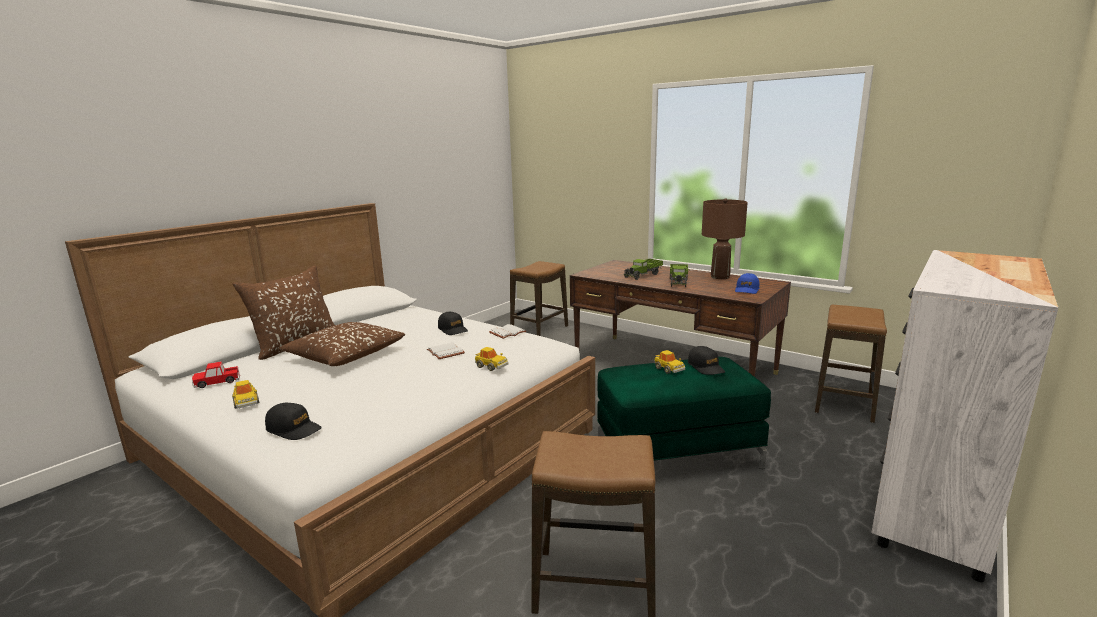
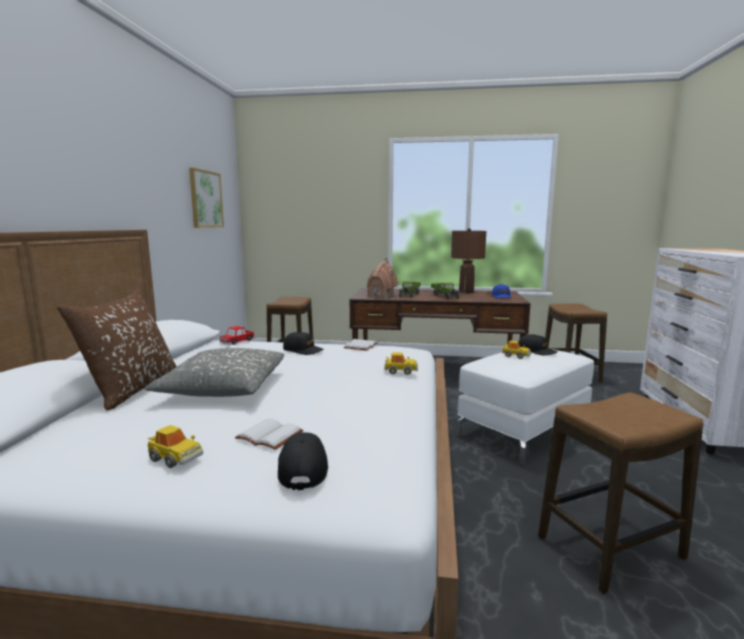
camera: 30 degrees left, 5 degrees down
toy car [192,361,240,388] -> toy car moved to [219,326,255,345]
black cap [265,403,322,440] -> black cap turned 90 degrees counterclockwise [278,432,328,490]
brown pillow [279,322,405,366] -> grey pillow [145,348,285,397]
white book [427,342,465,359] -> white book moved to [235,418,303,450]
green ottoman [597,357,771,469] -> white ottoman [457,349,594,466]
none -> picture [189,168,224,228]
none -> toy house [367,258,398,299]

